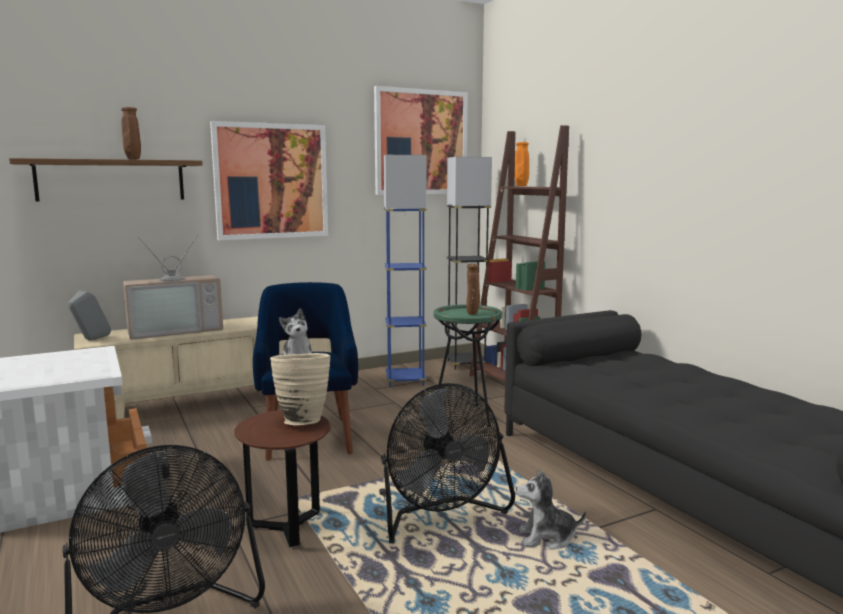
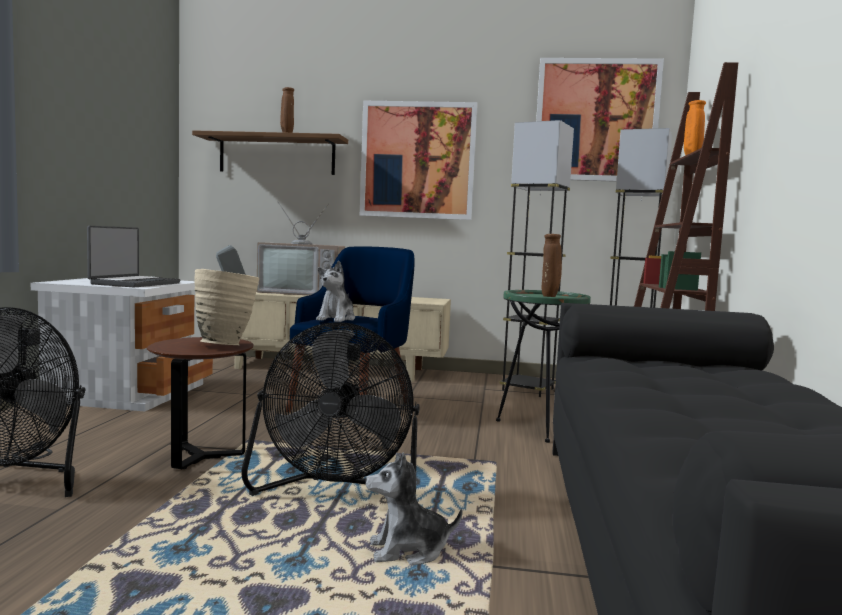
camera: 35 degrees right, 5 degrees down
blue floor lamp [384,155,427,387] -> grey floor lamp [499,120,574,397]
plush toy [516,469,586,550] -> plush toy turned 45 degrees counterclockwise [365,453,463,565]
none -> laptop [87,226,180,287]

